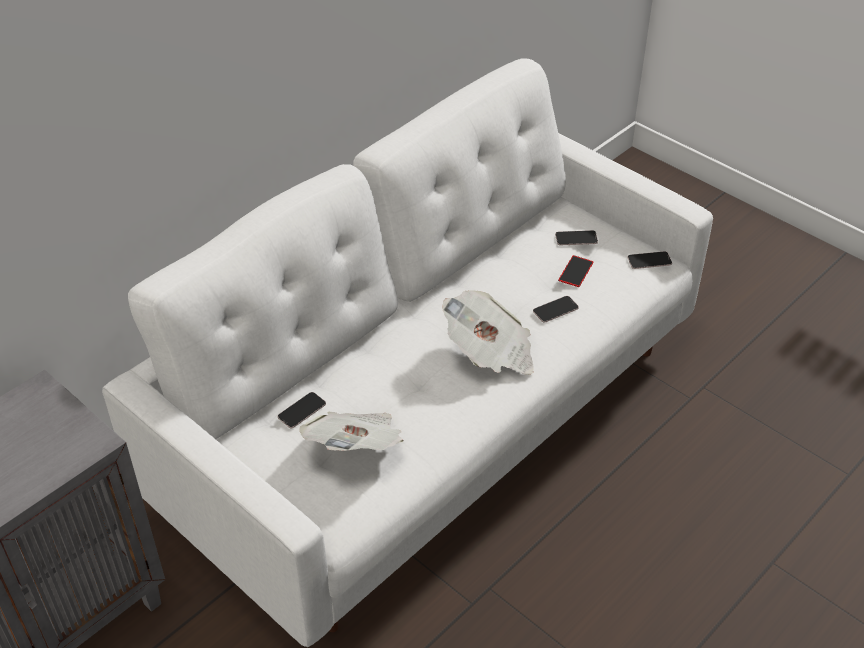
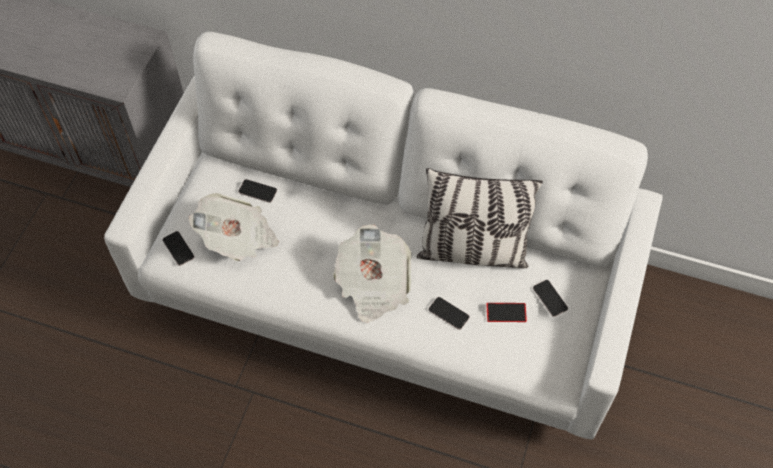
camera: 65 degrees right, 15 degrees up
phone [627,251,672,269] -> phone moved to [163,231,195,266]
none -> pillow [417,168,543,268]

